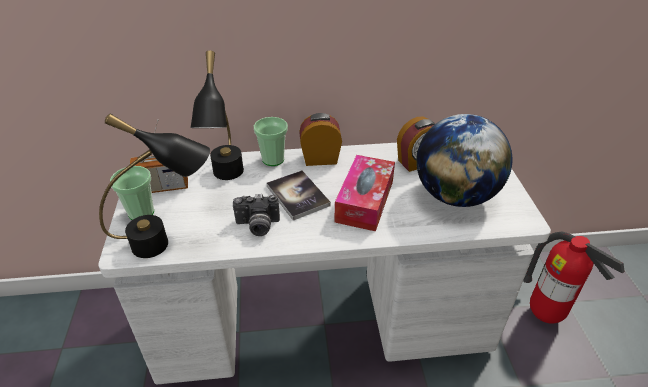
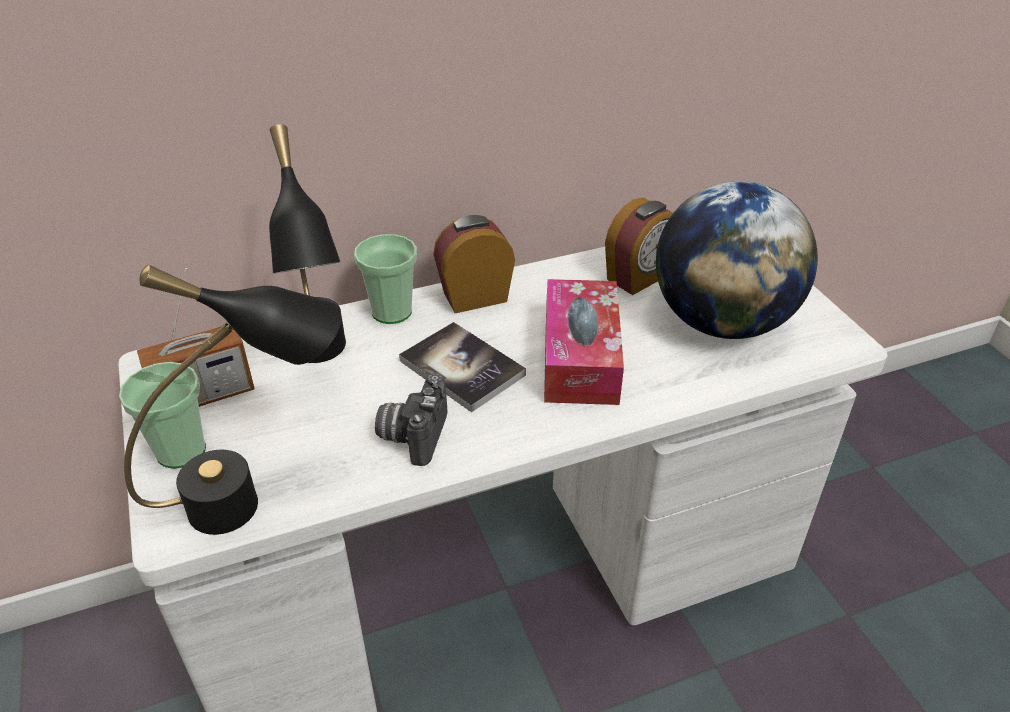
camera: 15 degrees left, 0 degrees up
camera [233,194,280,236] -> camera turned 120 degrees clockwise [375,373,447,466]
fire extinguisher [523,231,625,324] -> none

